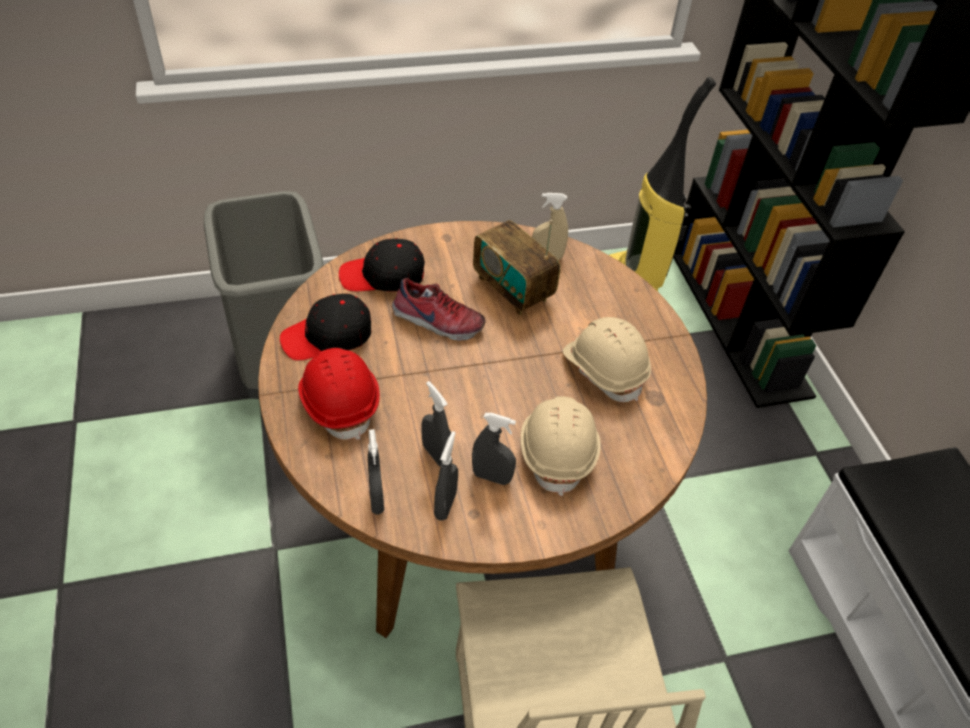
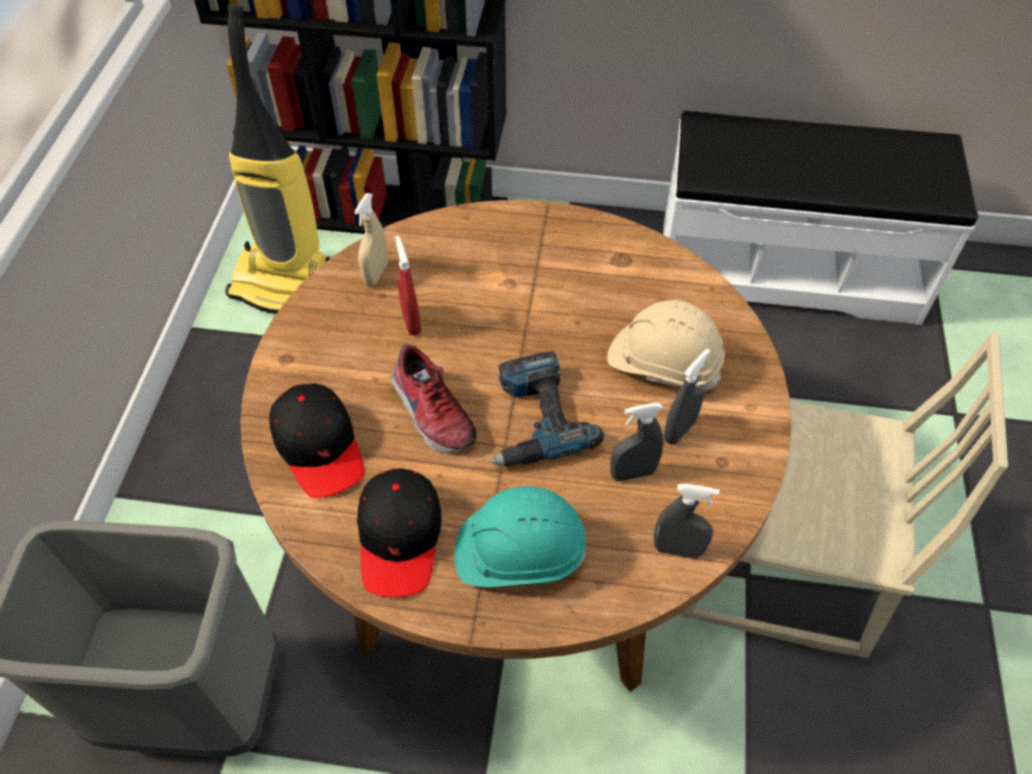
camera: 65 degrees left, 5 degrees up
red hard hat [298,348,380,440] -> turquoise hard hat [454,486,586,587]
black cap [339,238,425,291] -> black cap turned 45 degrees counterclockwise [269,383,365,498]
shoe [392,278,486,341] -> shoe turned 105 degrees clockwise [390,345,477,454]
grey spray bottle [434,431,458,521] -> none
radio [473,220,561,315] -> red spray bottle [395,236,421,335]
beige hard hat [563,317,651,402] -> none
none -> power drill [490,351,604,466]

